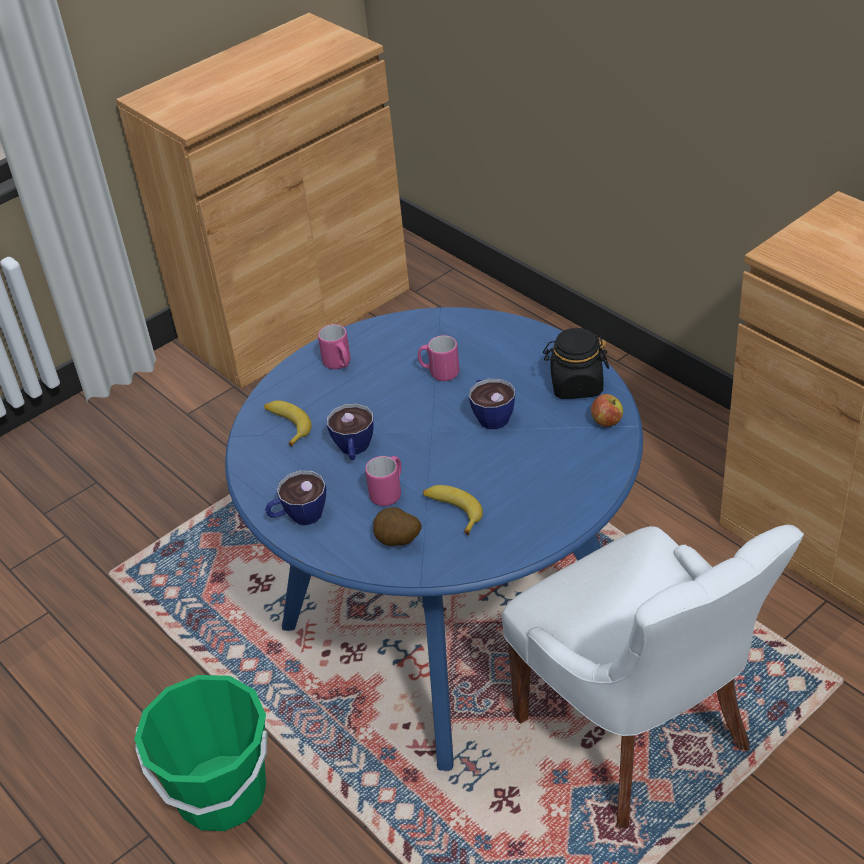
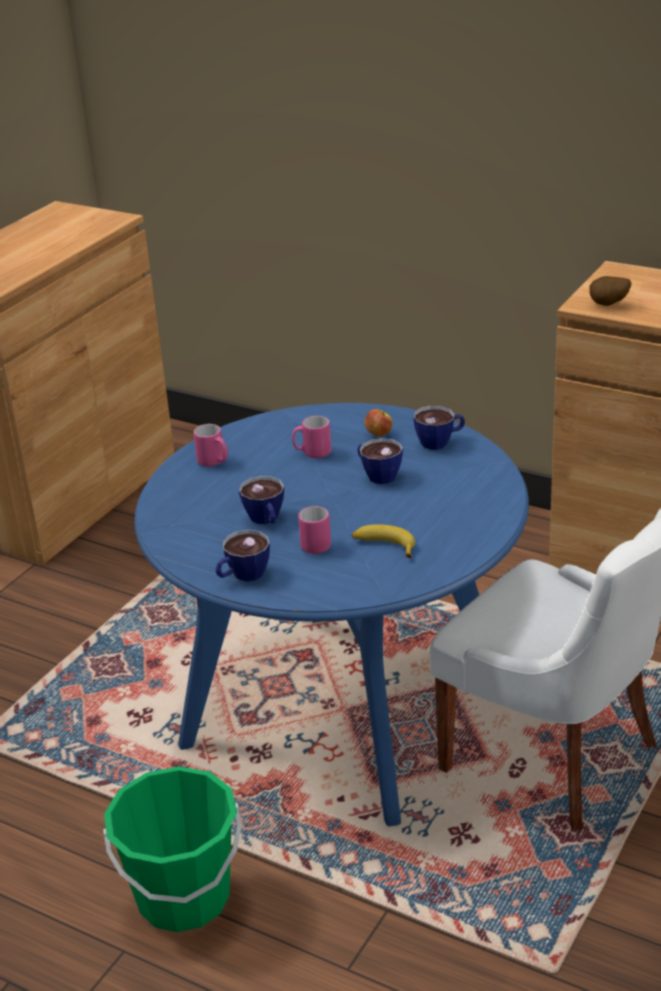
camera: 20 degrees left, 10 degrees down
banana [264,400,312,447] -> none
potato [373,507,421,546] -> potato moved to [589,276,631,306]
black jar [543,328,609,399] -> cup [413,406,465,450]
apple [591,394,623,427] -> apple moved to [364,409,393,437]

